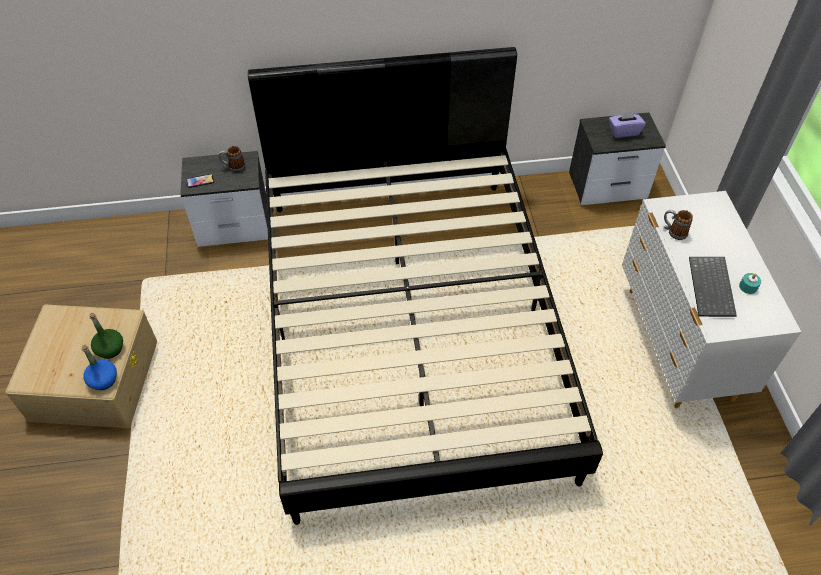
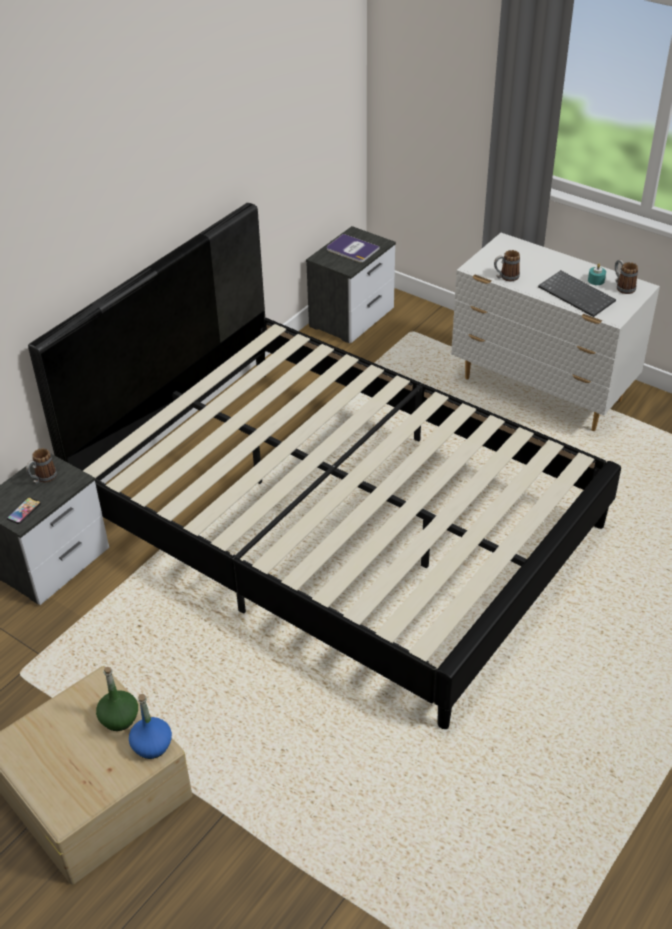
camera: 45 degrees left, 10 degrees down
purple tissue box [609,110,646,138] -> book [327,234,380,262]
none -> mug [615,259,638,294]

